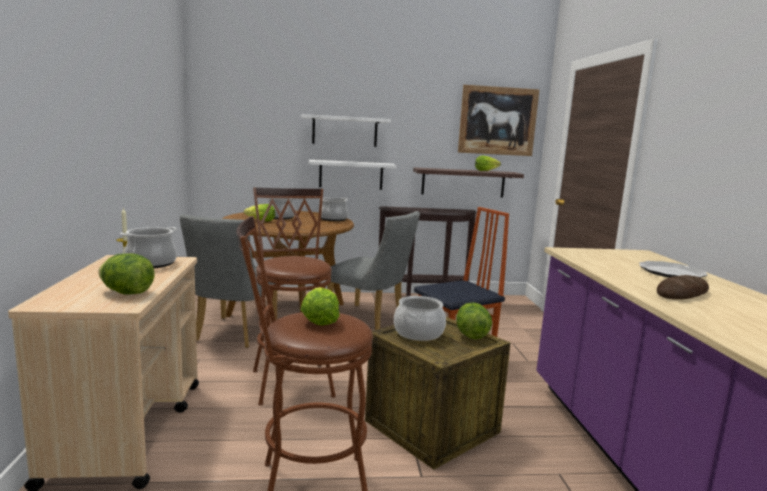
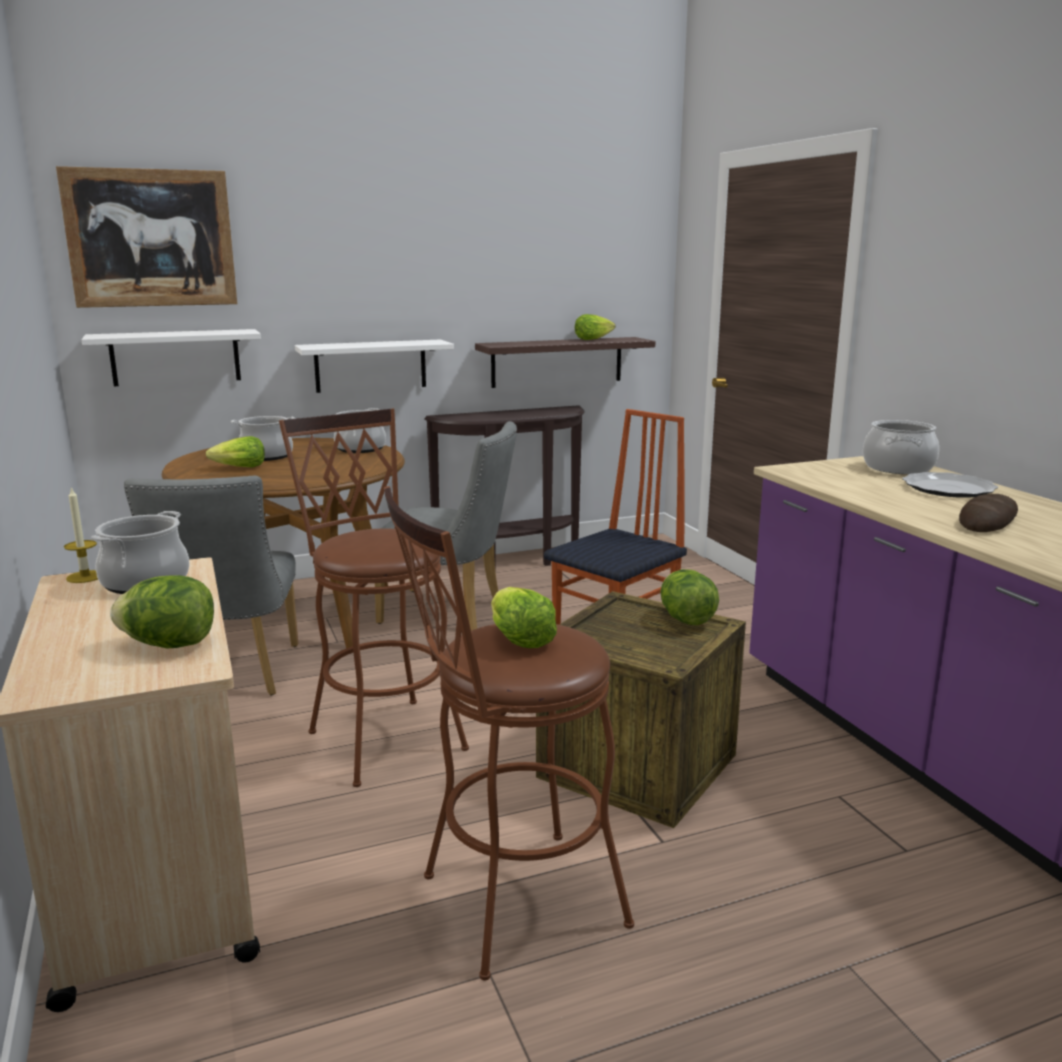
camera: 15 degrees left, 5 degrees up
white shelf [301,114,391,147] -> white shelf moved to [82,329,261,386]
cooking pot [394,296,446,341] -> cooking pot moved to [863,420,939,474]
picture [458,85,539,156] -> picture moved to [56,166,237,308]

